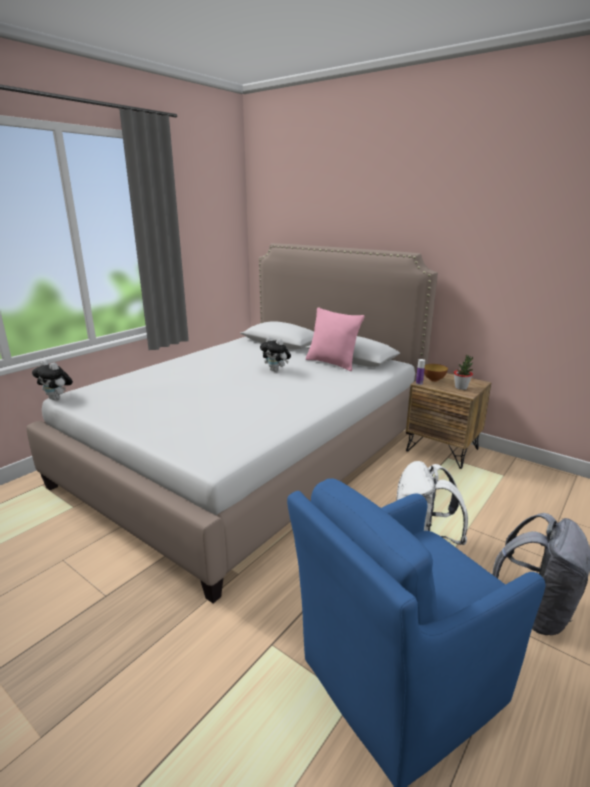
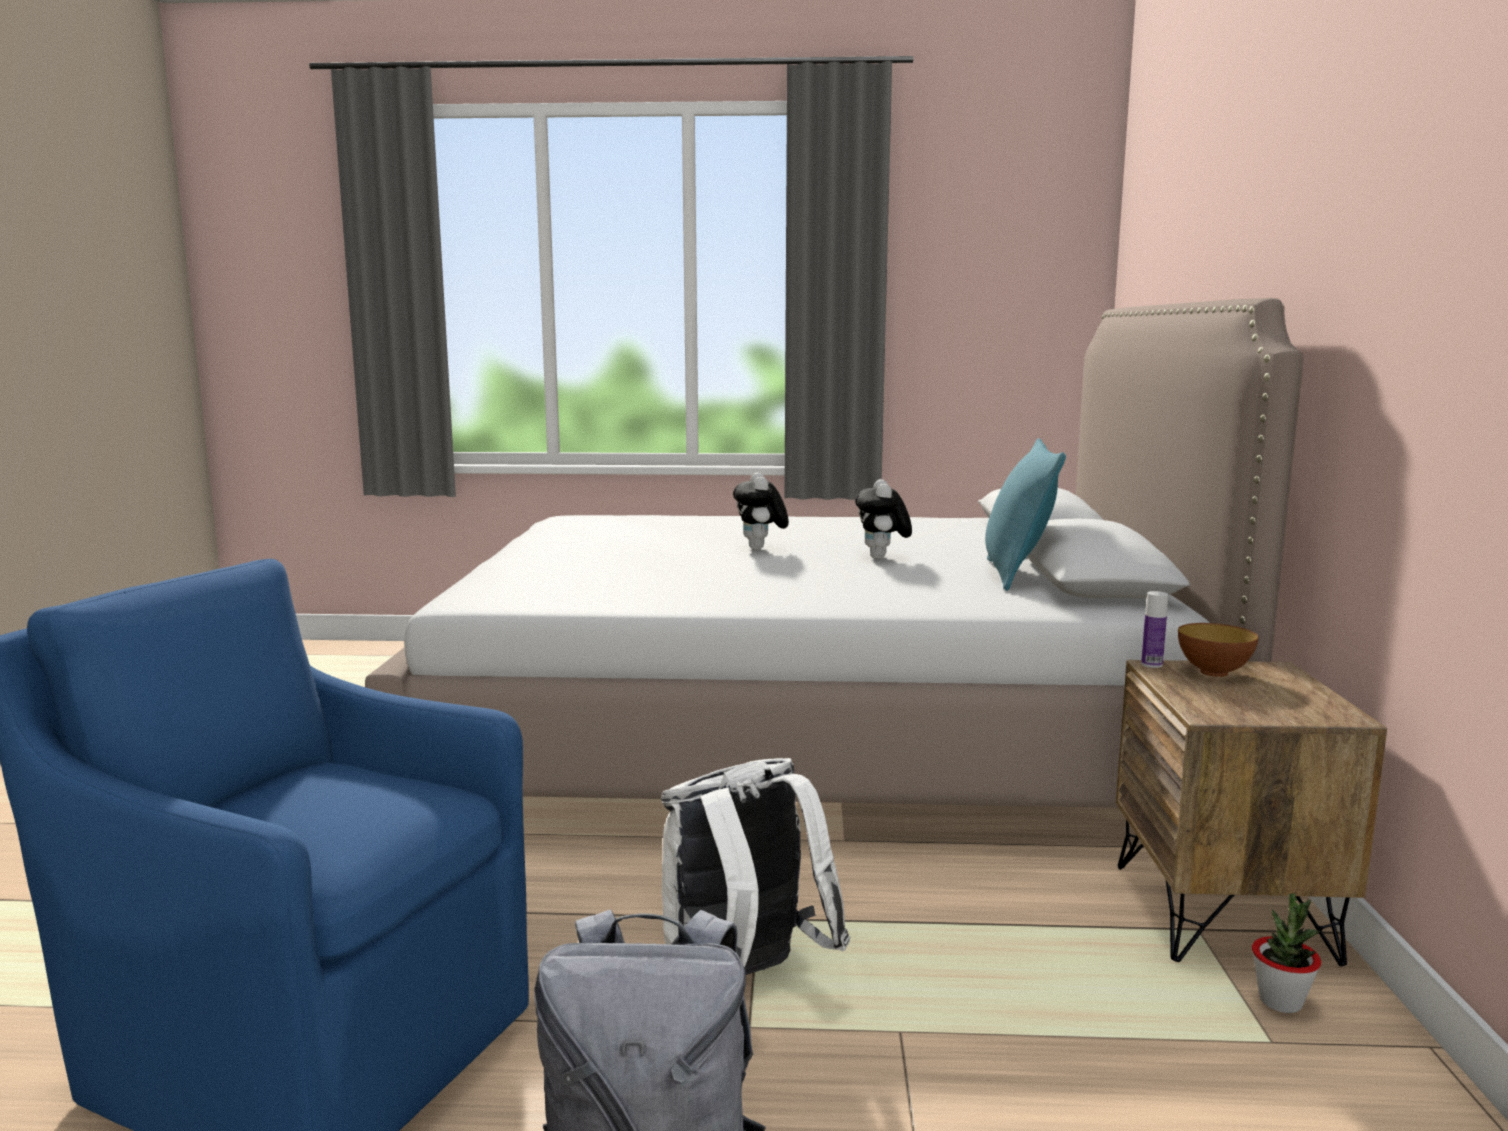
camera: 55 degrees right, 10 degrees down
plush toy [32,360,73,400] -> plush toy moved to [733,472,789,550]
pink pillow [306,307,365,371] -> turquoise pillow [985,438,1066,591]
potted plant [454,355,473,390] -> potted plant moved to [1252,893,1321,1013]

